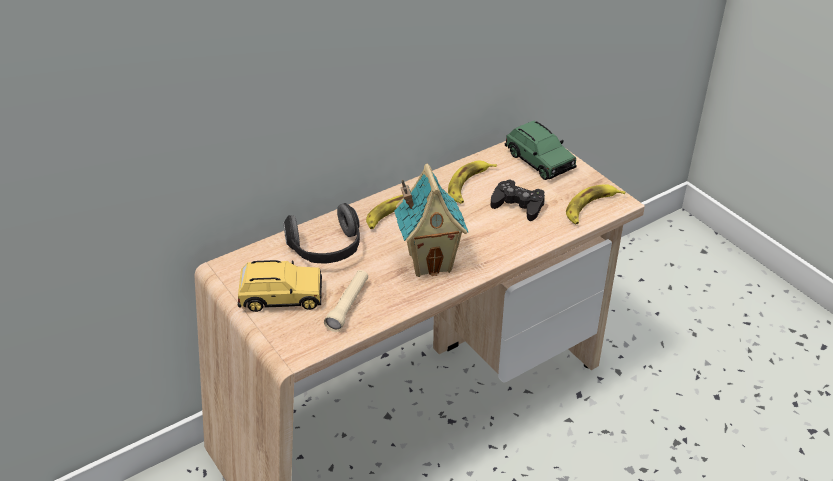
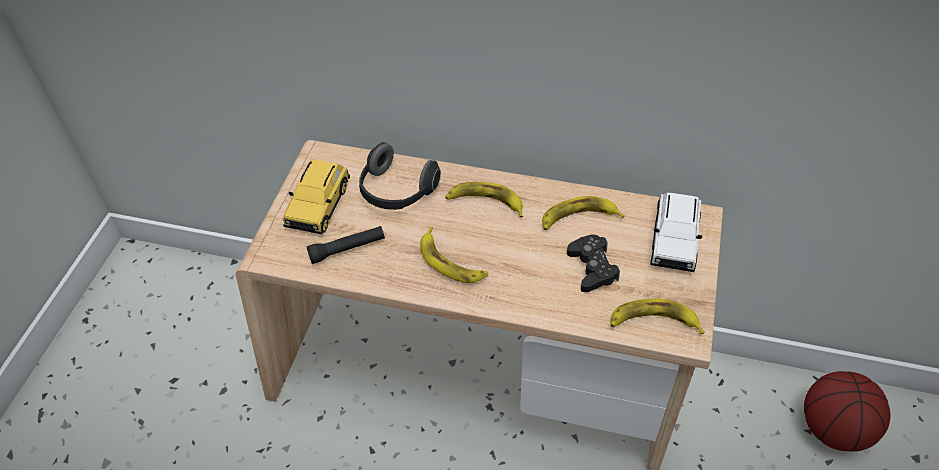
camera: 50 degrees right, 10 degrees up
yellow toy car [238,260,322,312] -> yellow toy car turned 60 degrees clockwise [283,159,350,234]
beige flashlight [324,270,368,332] -> black flashlight [306,226,385,264]
toy house [394,164,468,277] -> banana [420,226,488,283]
green toy car [504,121,577,180] -> white toy car [650,192,702,272]
none -> basketball [804,371,890,452]

